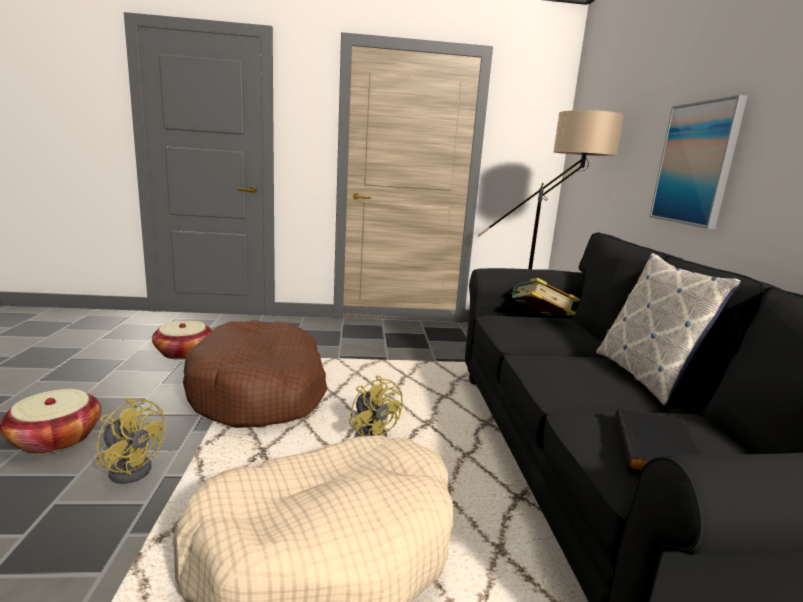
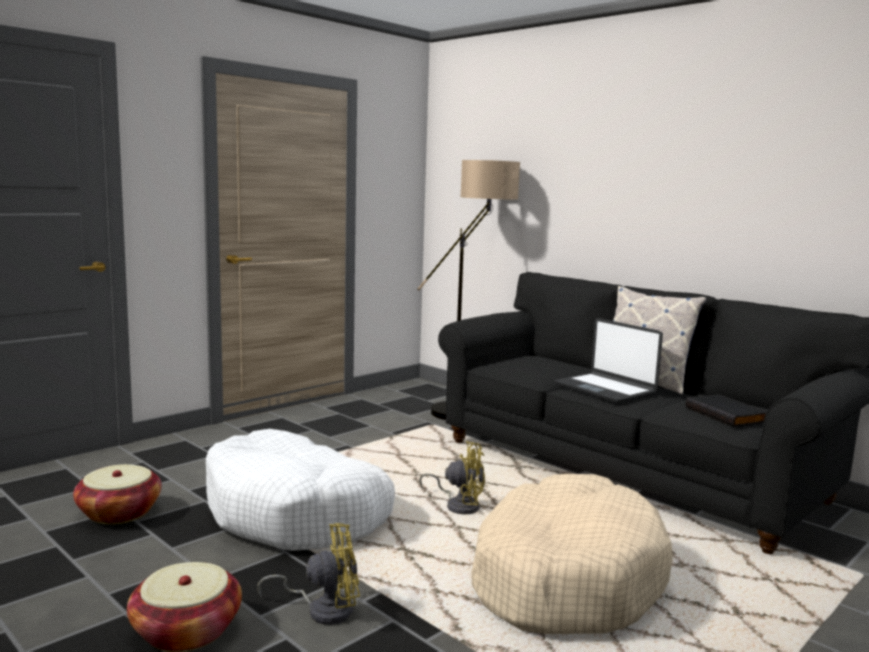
camera: 40 degrees left, 5 degrees down
brown dog bed [183,320,327,428] -> white dog bed [206,429,395,551]
book [510,278,580,316] -> none
picture [650,95,748,229] -> none
none -> laptop [554,318,663,403]

